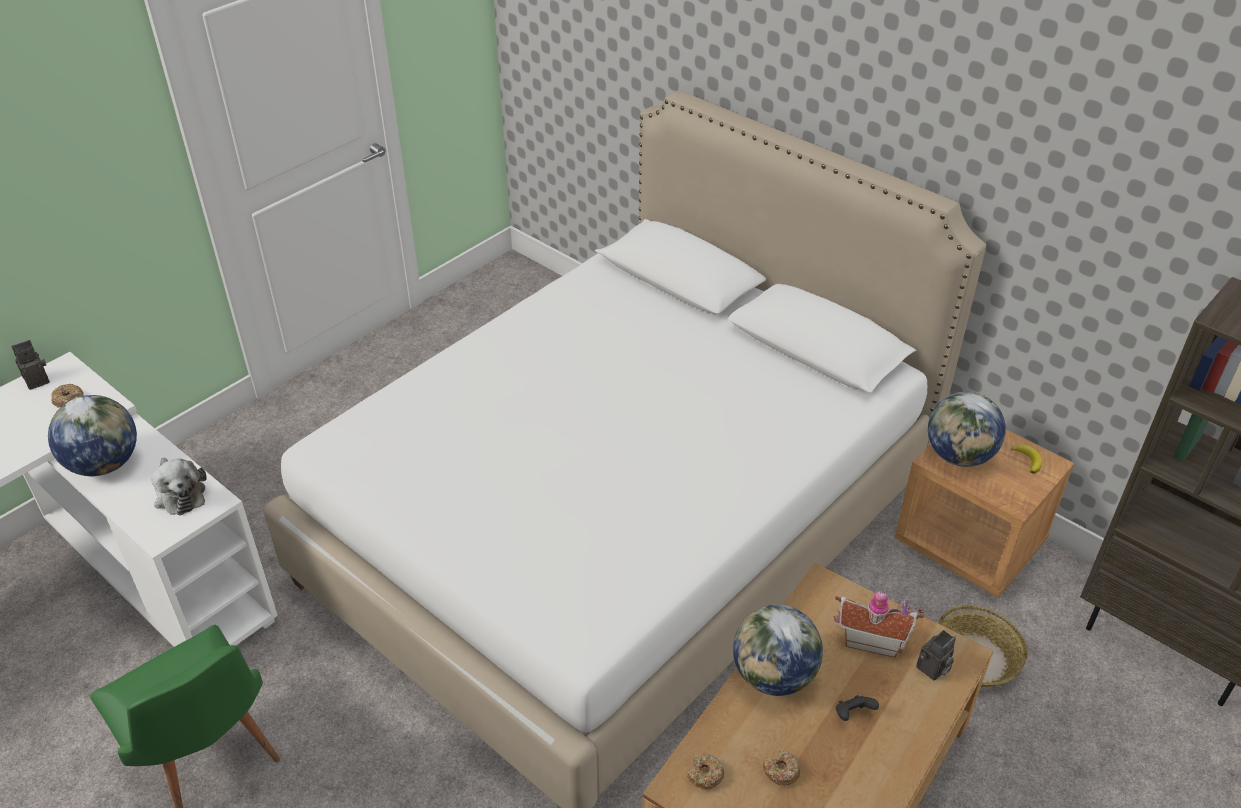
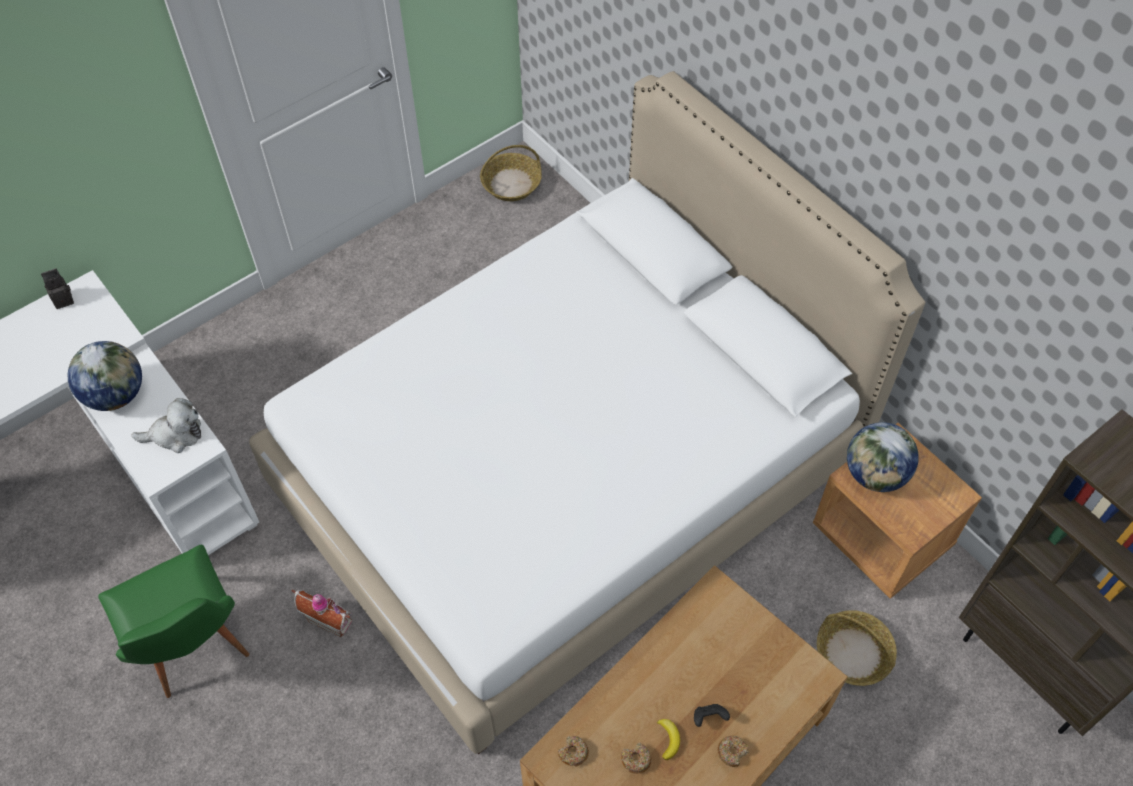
camera: 10 degrees right, 15 degrees up
donut [51,384,84,408] -> donut moved to [717,736,749,767]
plush toy [151,458,207,515] -> plush toy turned 75 degrees counterclockwise [131,398,201,453]
globe [733,605,823,696] -> none
toy house [834,589,924,658] -> toy house moved to [292,589,352,637]
camera [916,630,956,681] -> none
banana [1011,445,1042,474] -> banana moved to [657,719,680,760]
none -> basket [480,145,542,201]

